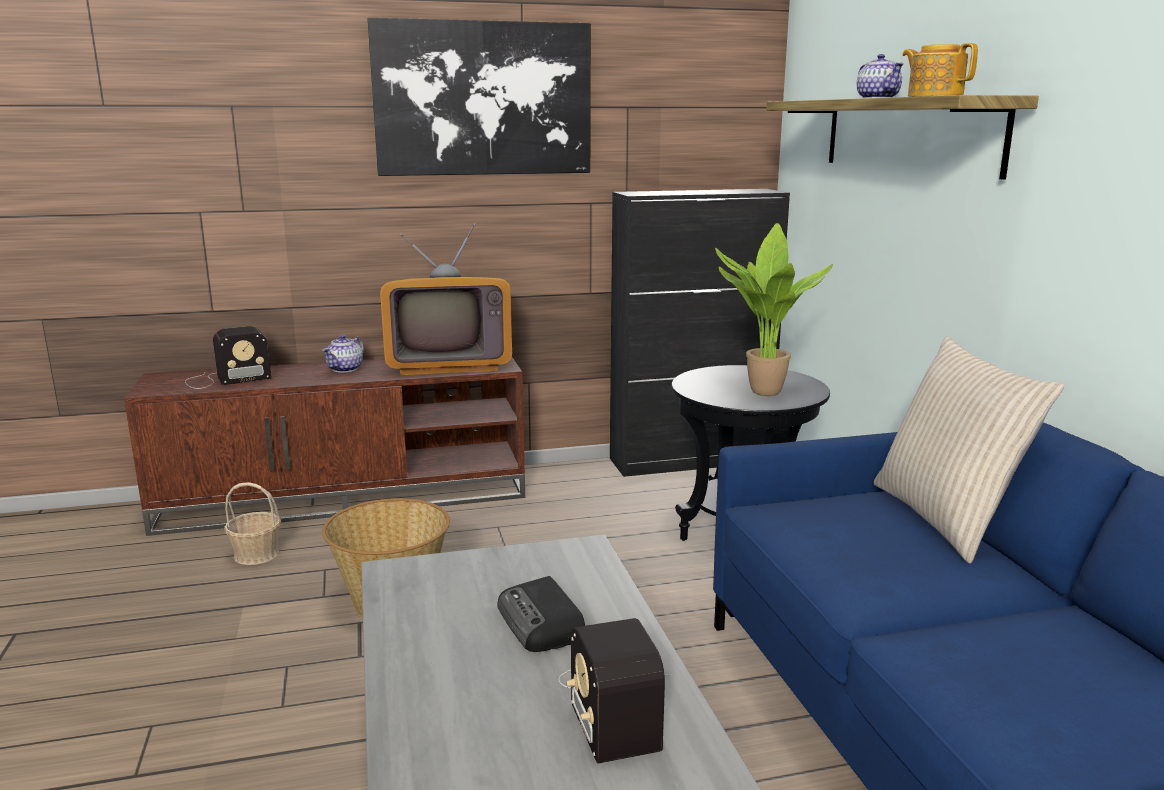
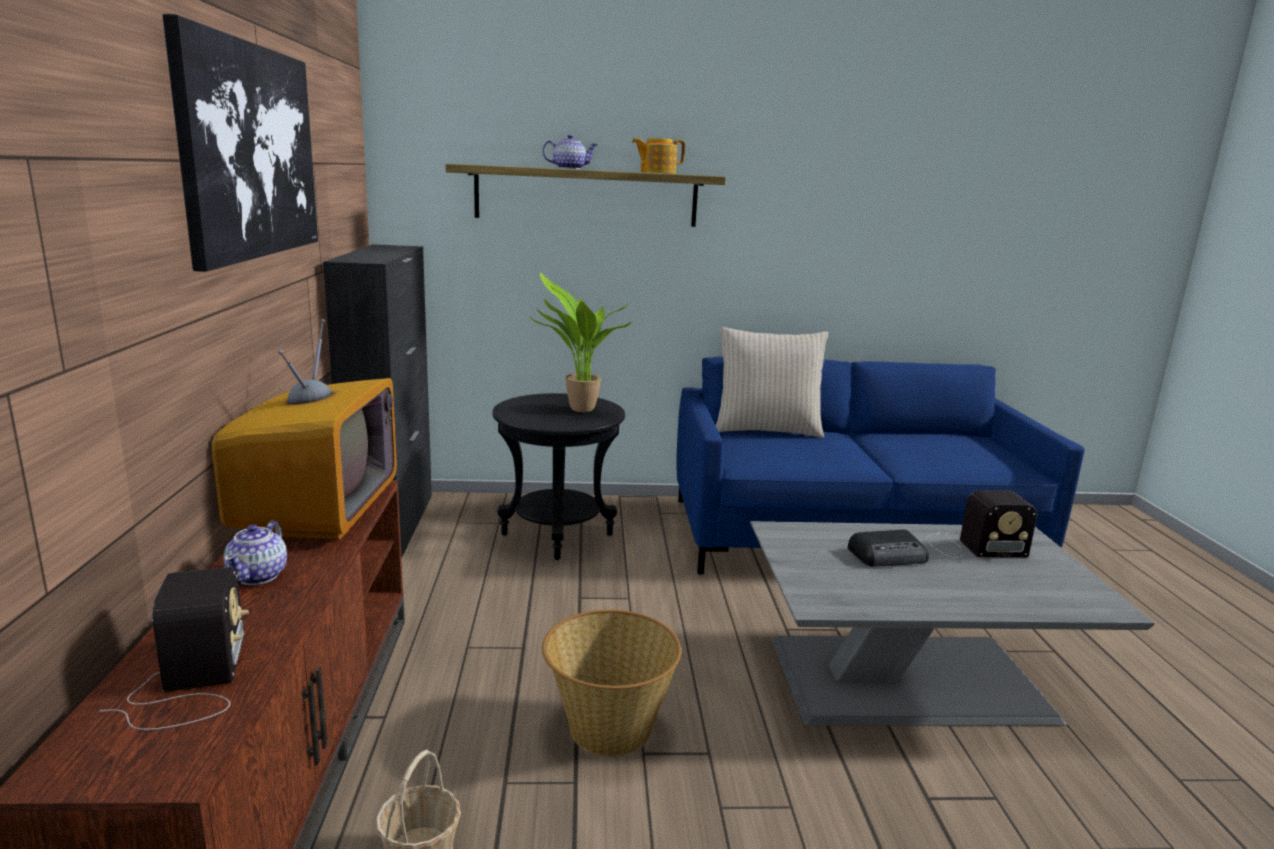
camera: 80 degrees left, 0 degrees up
teapot [322,335,364,373] -> teapot turned 60 degrees clockwise [224,520,287,585]

